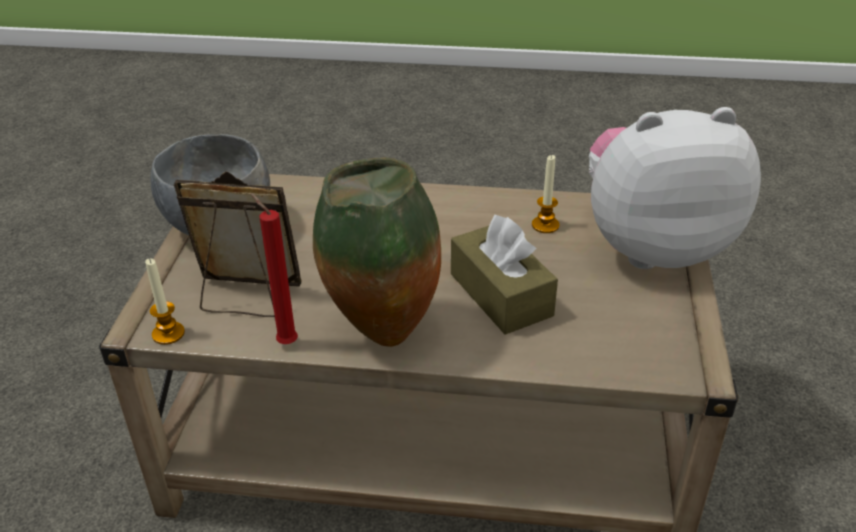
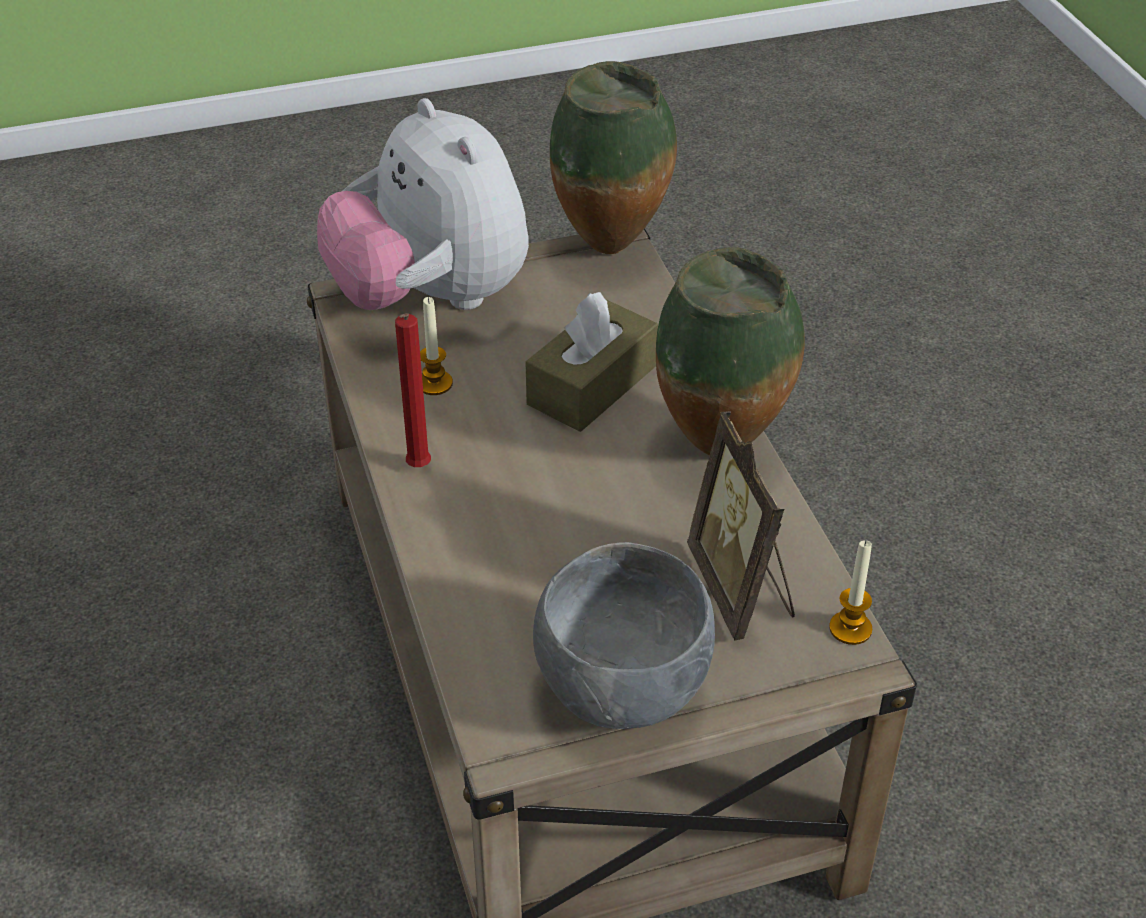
camera: 115 degrees left, 5 degrees up
red candle [251,193,298,344] -> red candle moved to [395,313,431,467]
none -> vase [550,61,677,254]

